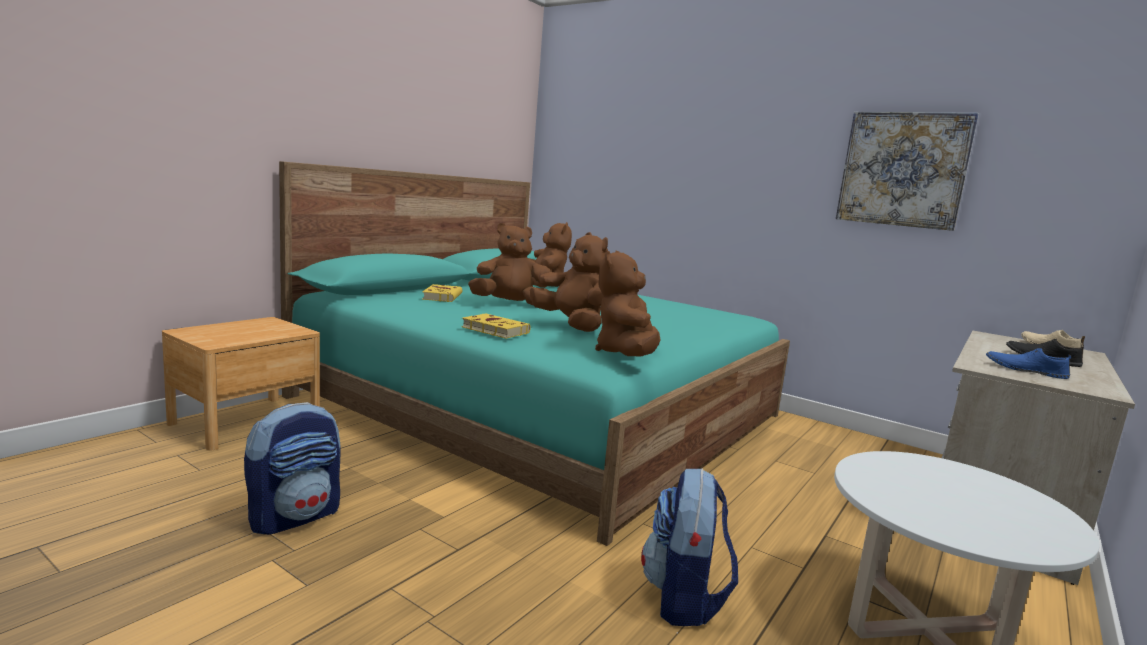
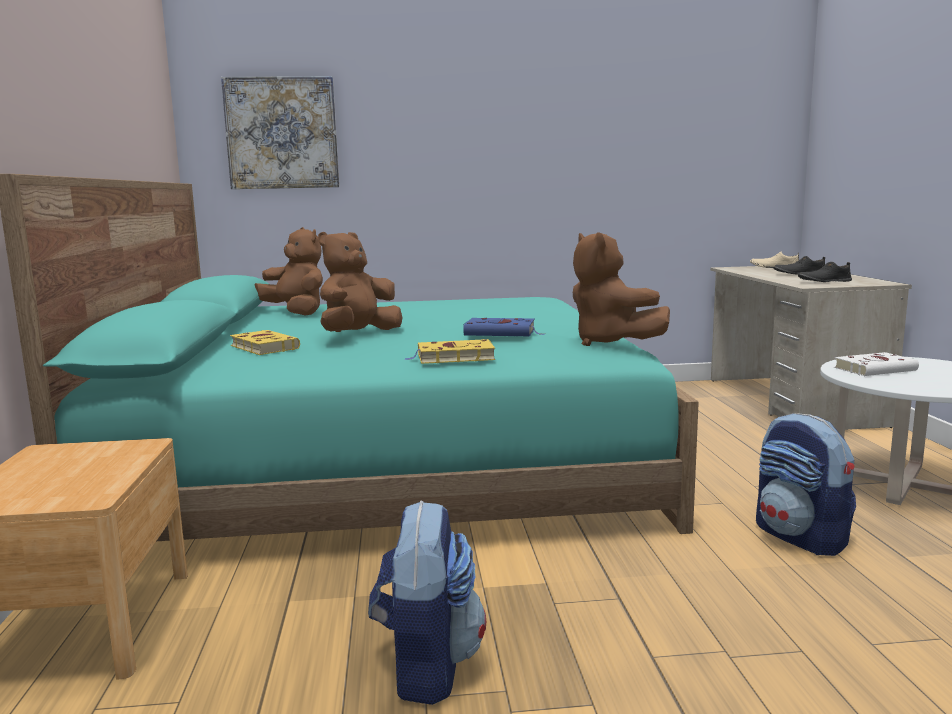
camera: 40 degrees left, 0 degrees up
brown plush toy [530,232,608,332] -> blue book [463,318,544,336]
picture [836,112,979,231] -> picture moved to [221,76,339,189]
blue shoe [986,348,1071,379] -> black shoe [798,262,852,282]
none -> white book [834,352,919,376]

